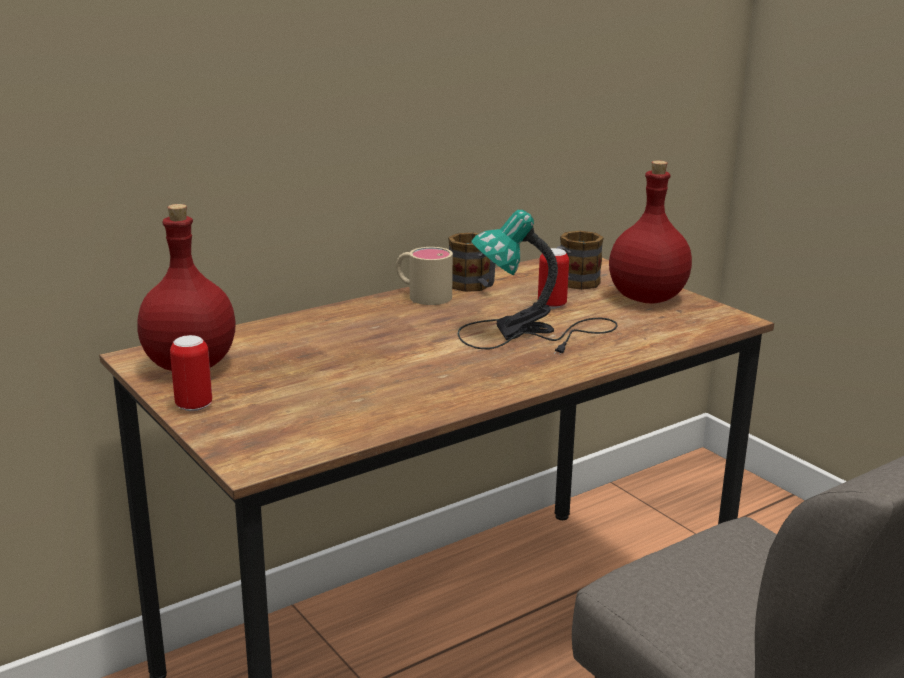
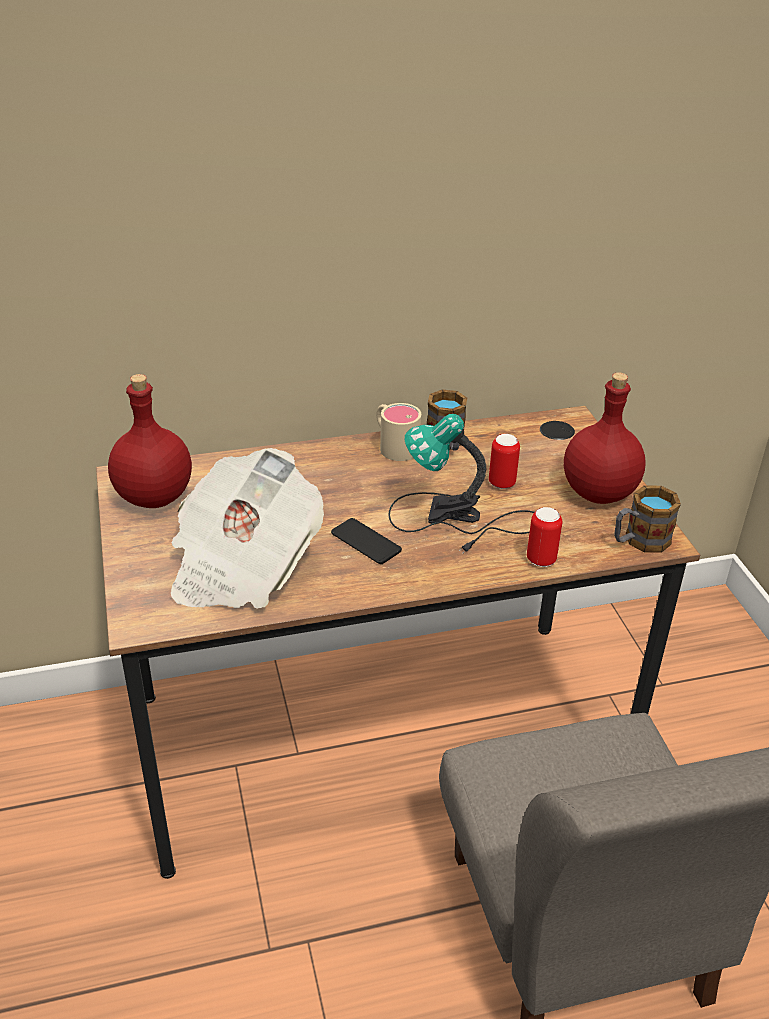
camera: 20 degrees right, 15 degrees up
can [170,335,212,411] -> can moved to [527,507,562,567]
mug [557,231,604,290] -> mug moved to [614,486,681,553]
none -> newspaper [170,448,324,609]
none -> phone [331,518,402,564]

